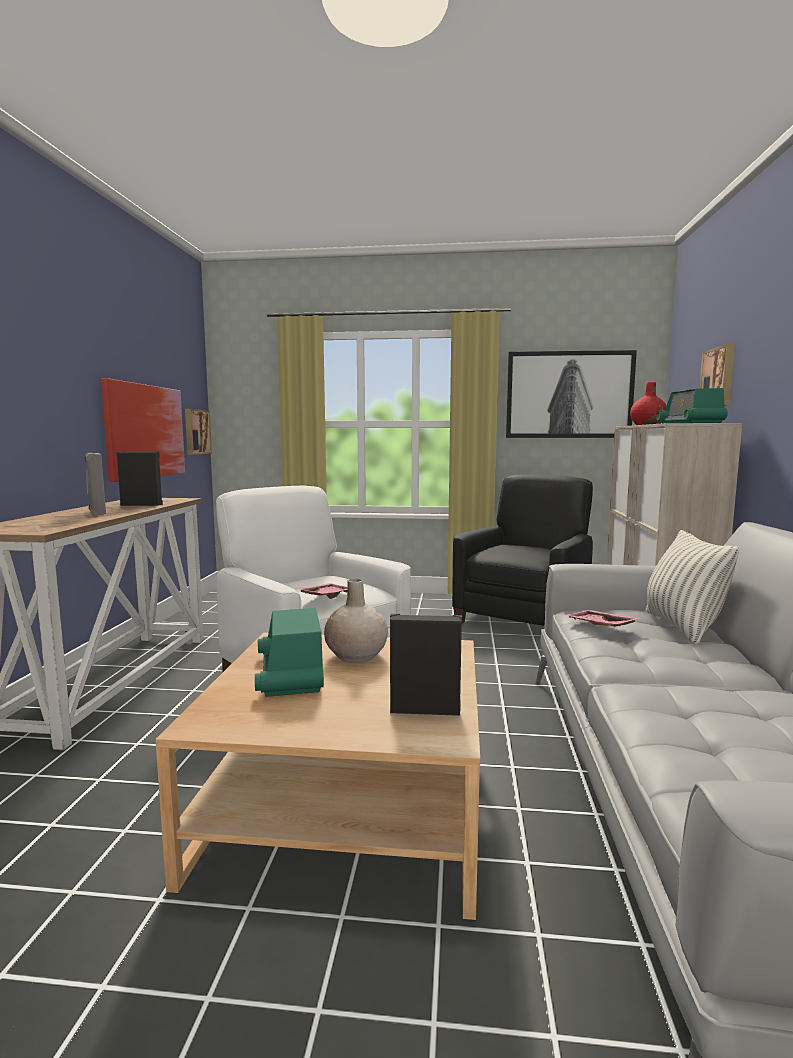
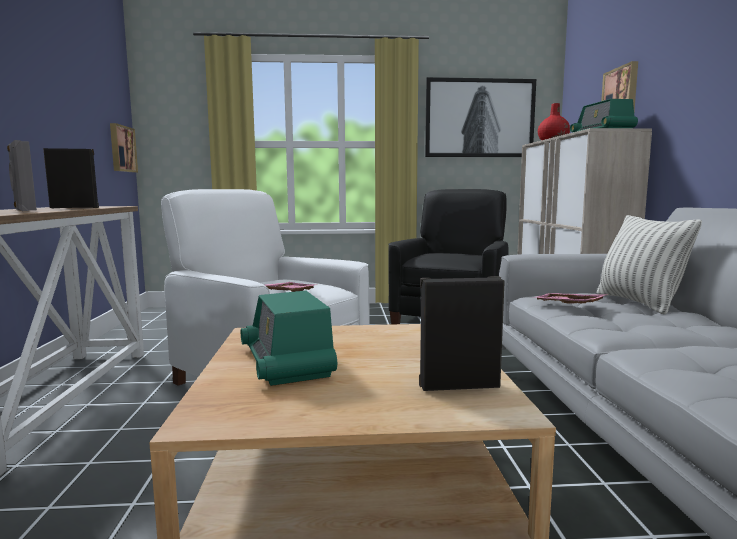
camera: 10 degrees left, 0 degrees up
picture [101,378,185,482] -> none
beige vase [324,579,388,663] -> none

